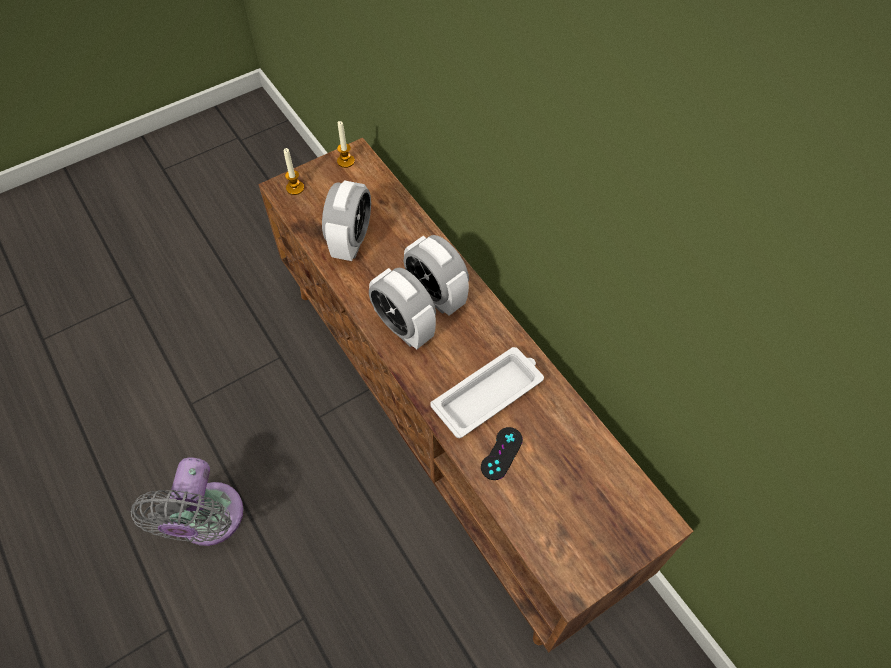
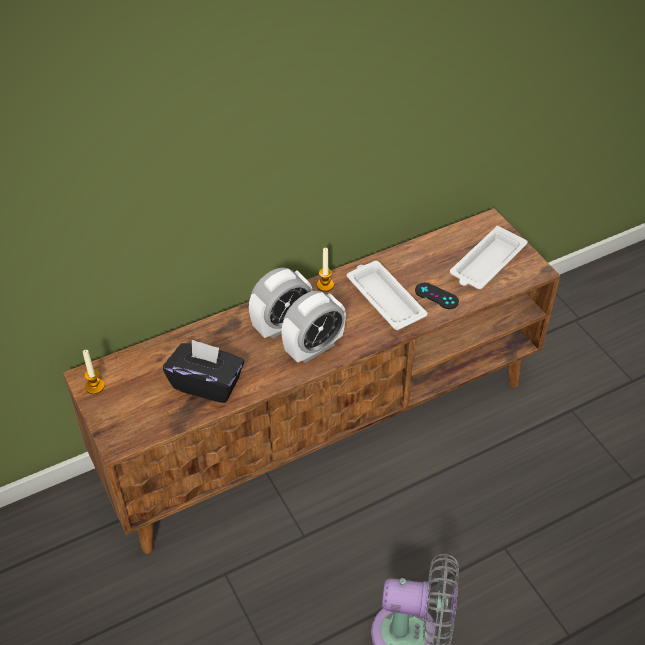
camera: 85 degrees left, 10 degrees down
candle [284,148,304,195] -> candle moved to [317,248,334,292]
alarm clock [322,180,371,261] -> black tissue box [163,339,244,403]
none -> white tray [450,226,528,289]

